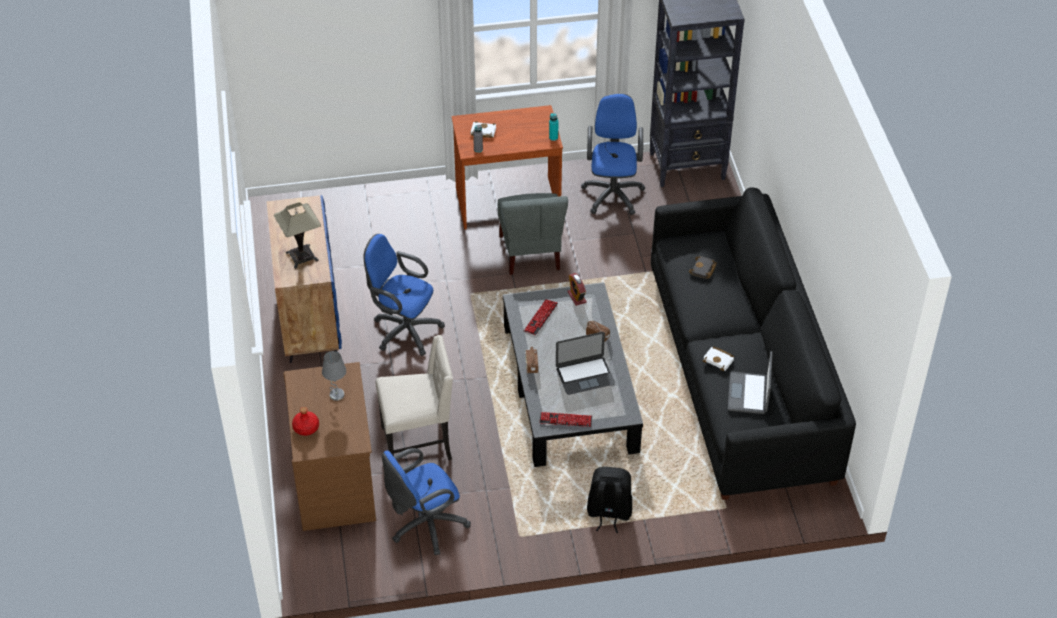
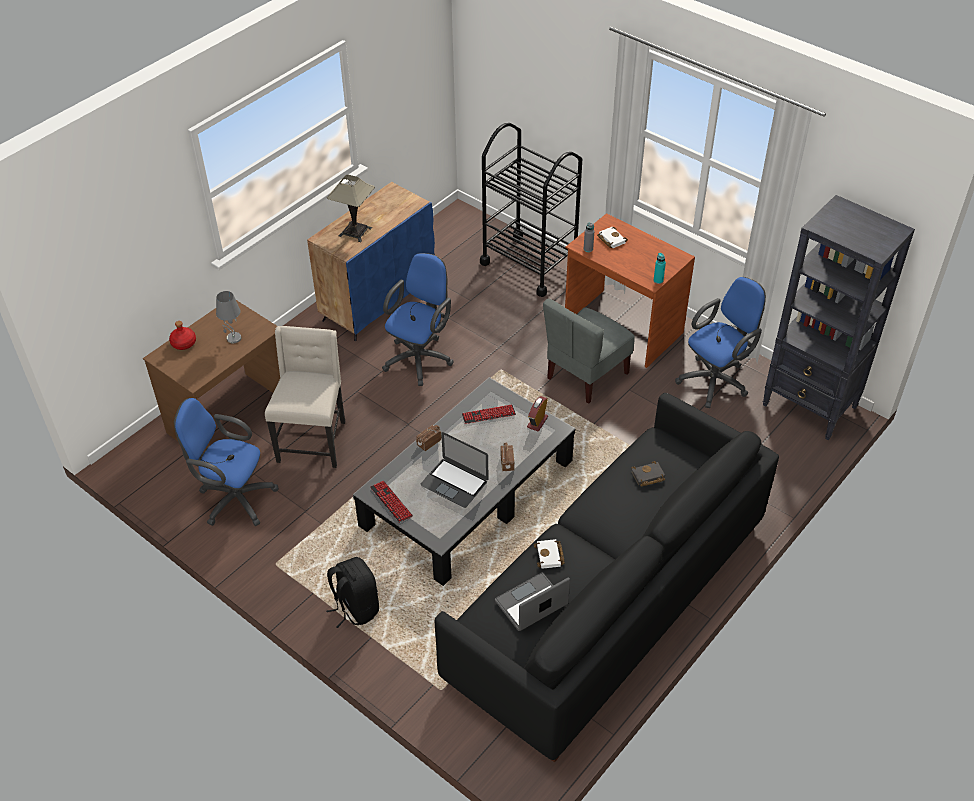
camera: 50 degrees right, 0 degrees up
blue office chair [364,234,445,356] -> blue office chair turned 45 degrees clockwise [382,253,454,386]
beige chair [376,335,453,460] -> beige chair turned 120 degrees counterclockwise [265,326,345,468]
none -> black cart [480,123,582,297]

